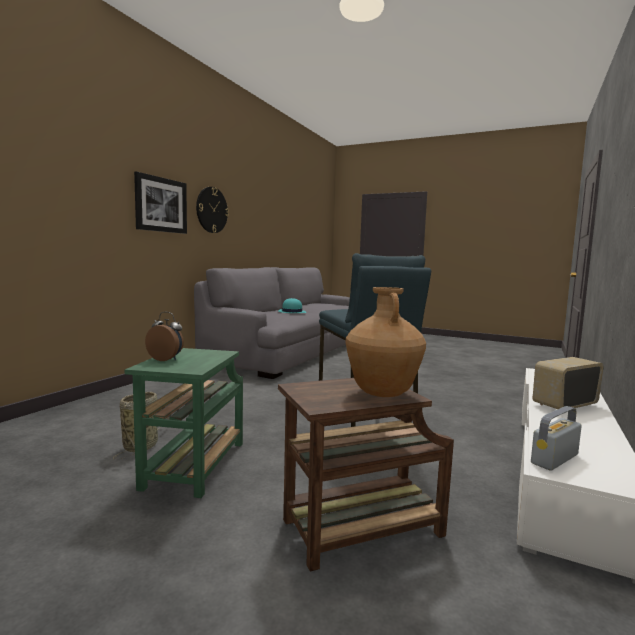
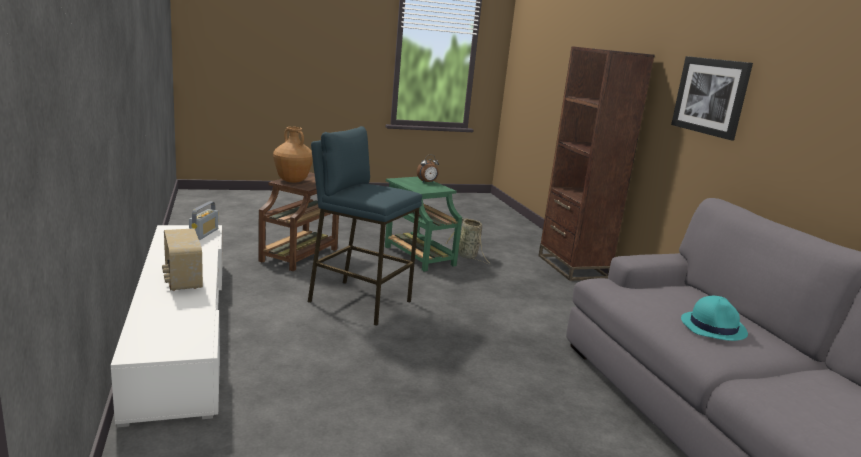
camera: 135 degrees right, 10 degrees up
wall clock [196,187,229,233] -> none
radio [533,357,604,409] -> radio turned 135 degrees clockwise [162,228,203,291]
none -> brown bookcase [538,46,655,281]

